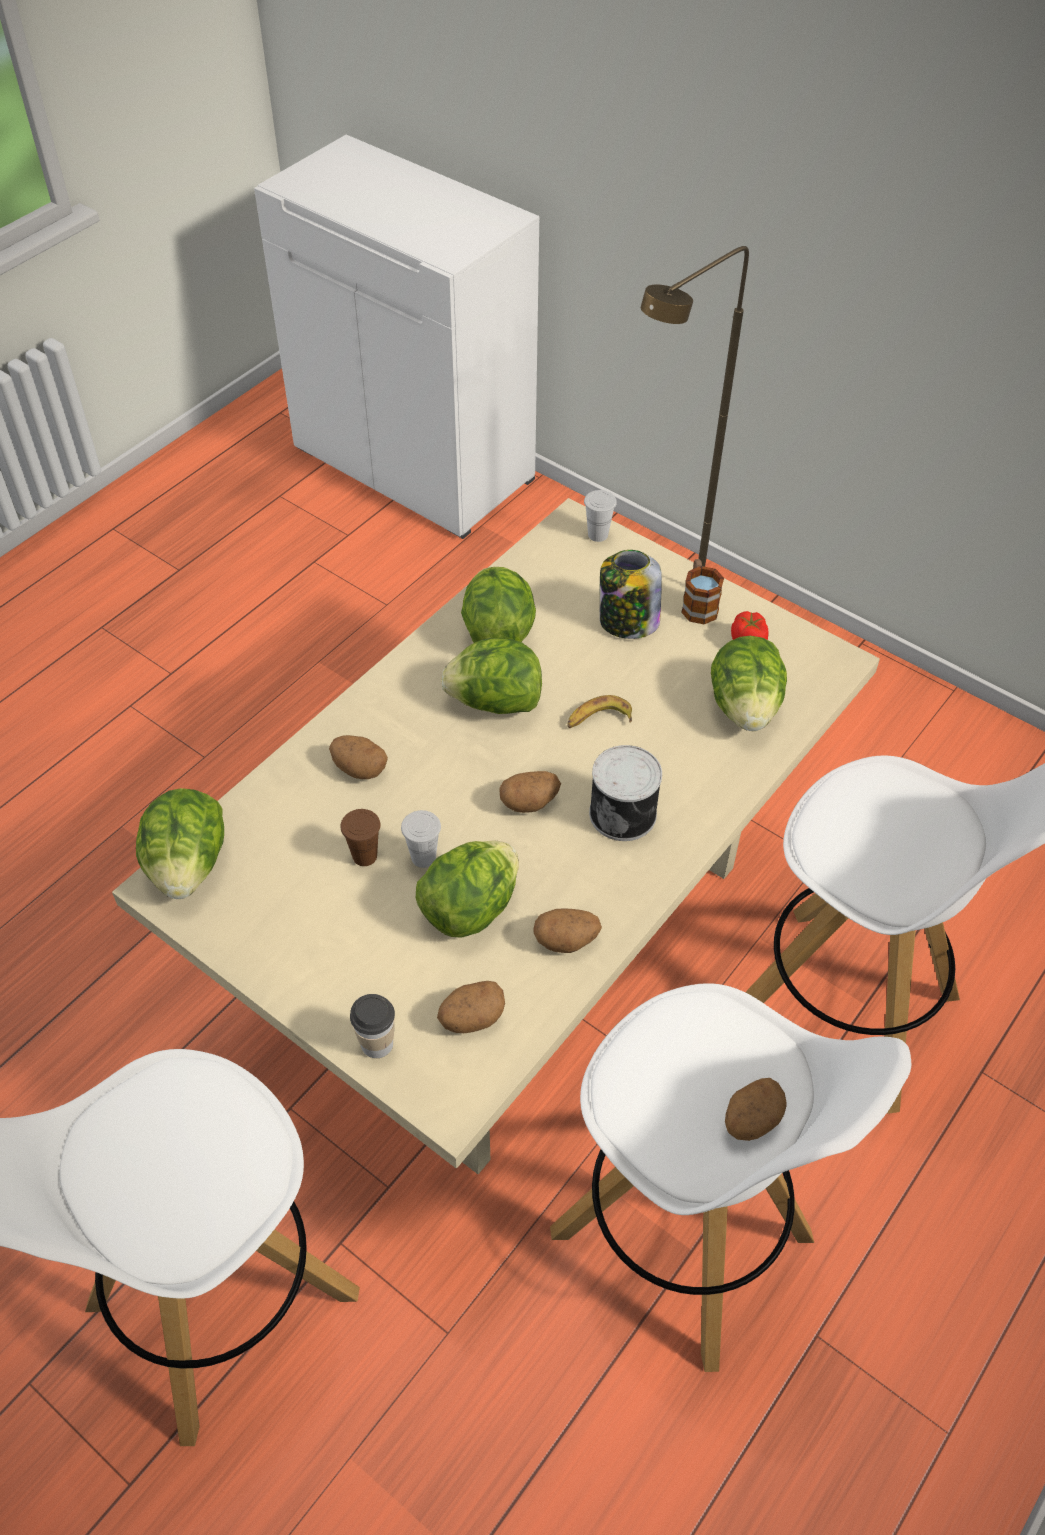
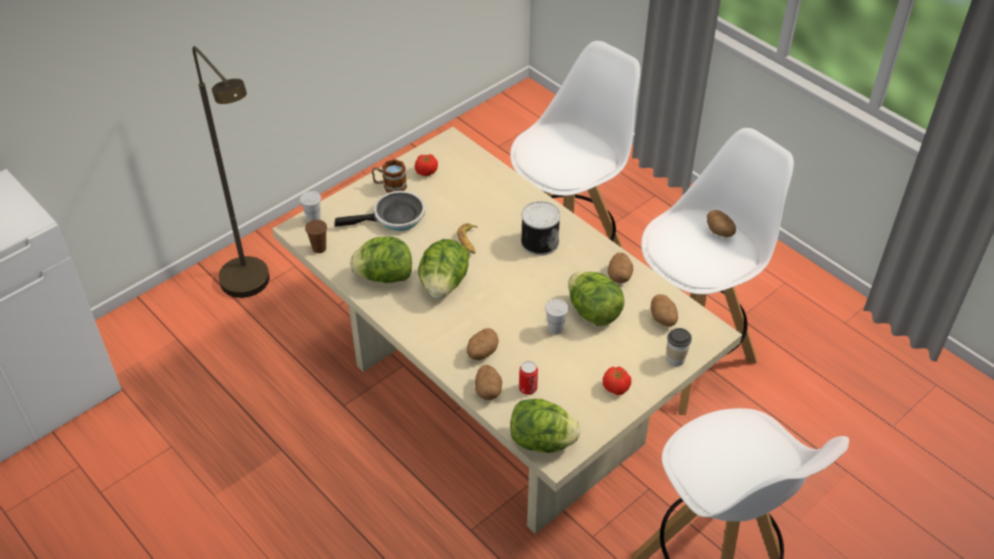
camera: 80 degrees left, 5 degrees down
brown cup [340,809,380,866] -> brown cup moved to [305,220,327,253]
potato [499,771,561,813] -> potato moved to [475,365,502,400]
jar [600,550,662,639] -> frying pan [335,191,425,231]
lettuce [711,636,787,731] -> none
none -> can [519,361,538,395]
none -> tomato [603,367,631,395]

